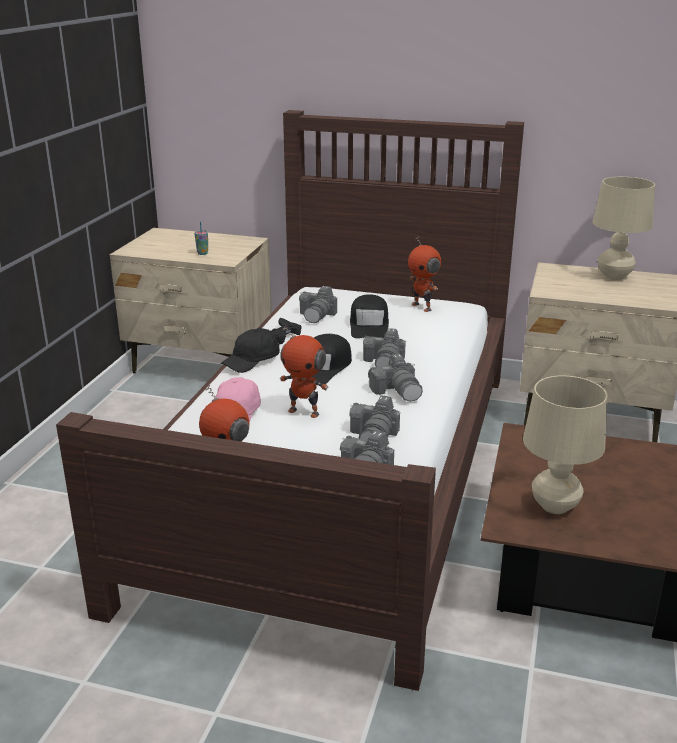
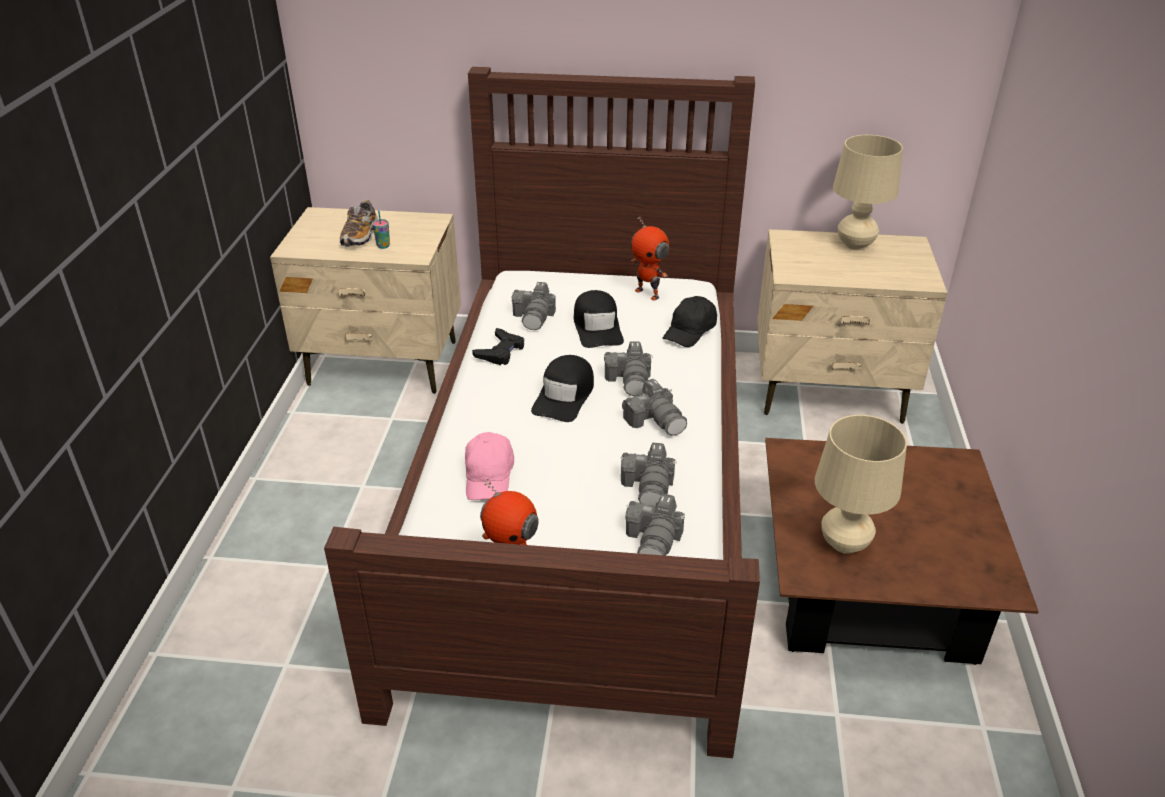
camera: 10 degrees left, 10 degrees up
black cap [220,328,280,373] -> black cap moved to [663,296,717,347]
toy robot [280,325,329,418] -> none
none -> shoe [340,200,378,247]

